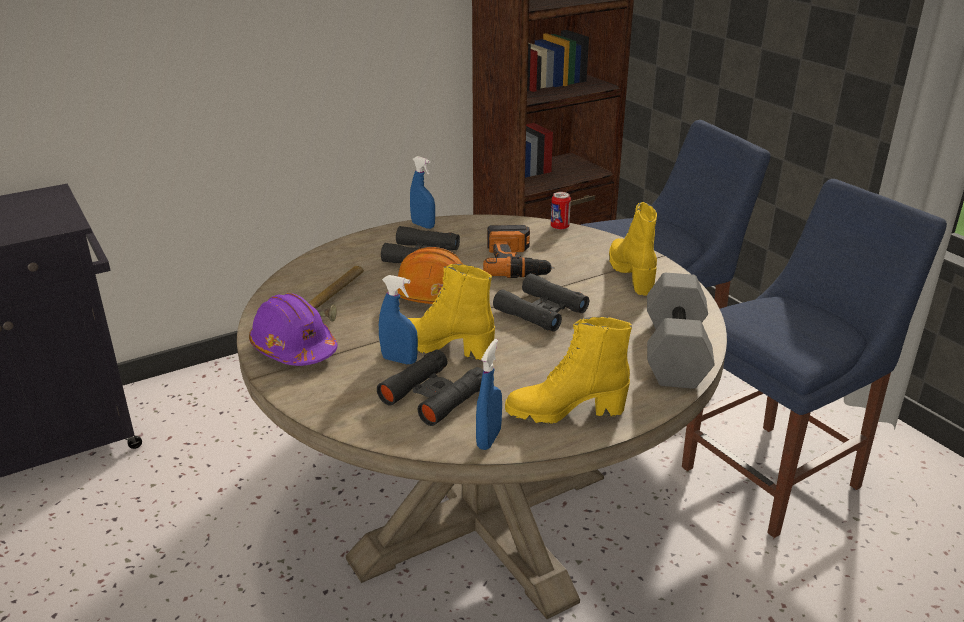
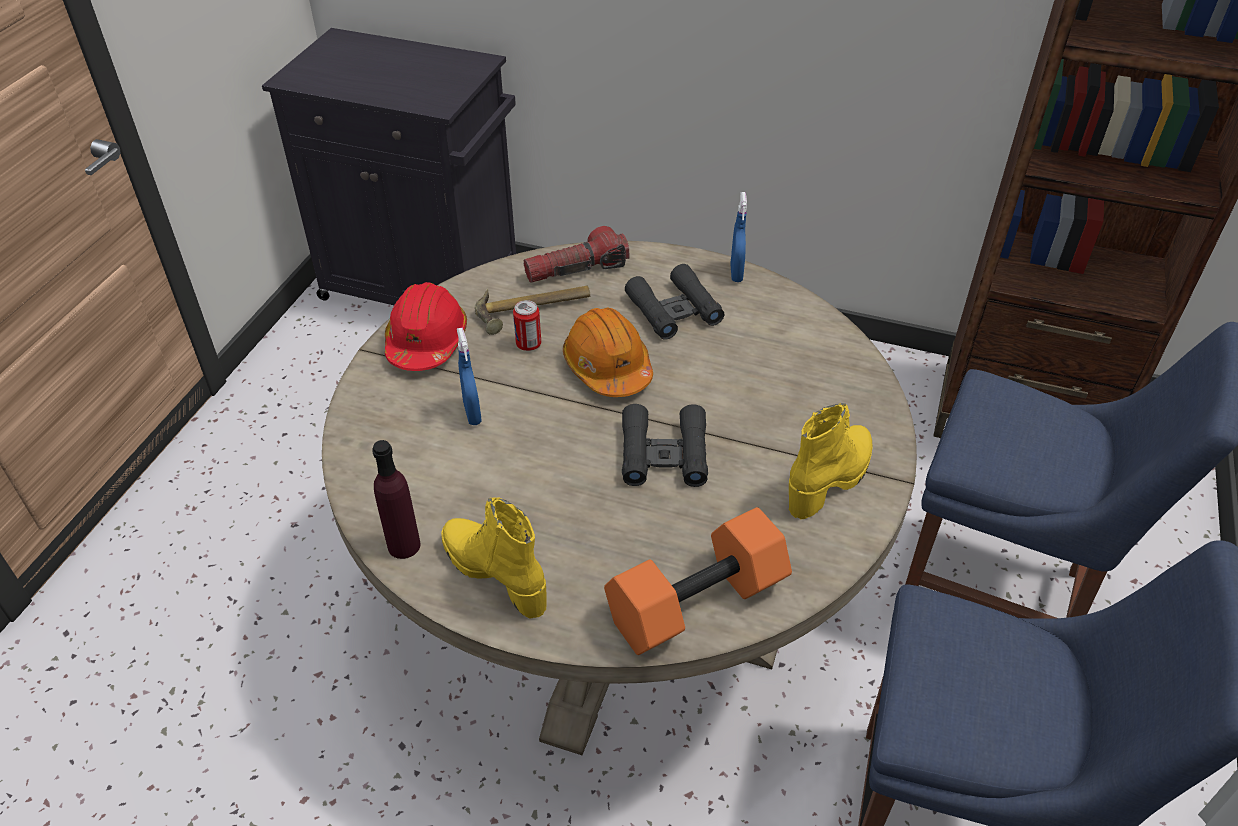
camera: 50 degrees right, 15 degrees up
purple hard hat [249,293,338,366] -> red hard hat [385,282,467,371]
black binoculars [377,350,483,426] -> none
yellow boot [408,264,495,360] -> none
blue spray bottle [476,339,502,450] -> purple bottle [372,440,421,559]
power drill [483,225,554,278] -> none
can [551,192,571,230] -> can moved to [513,300,541,351]
grey dumbbell [647,273,715,389] -> orange dumbbell [604,507,792,655]
none -> flashlight [524,226,630,283]

